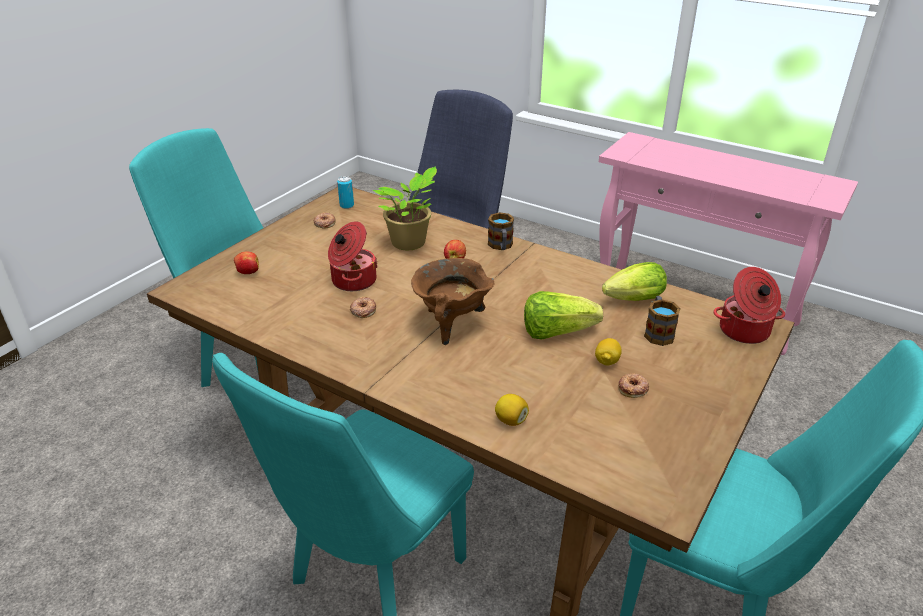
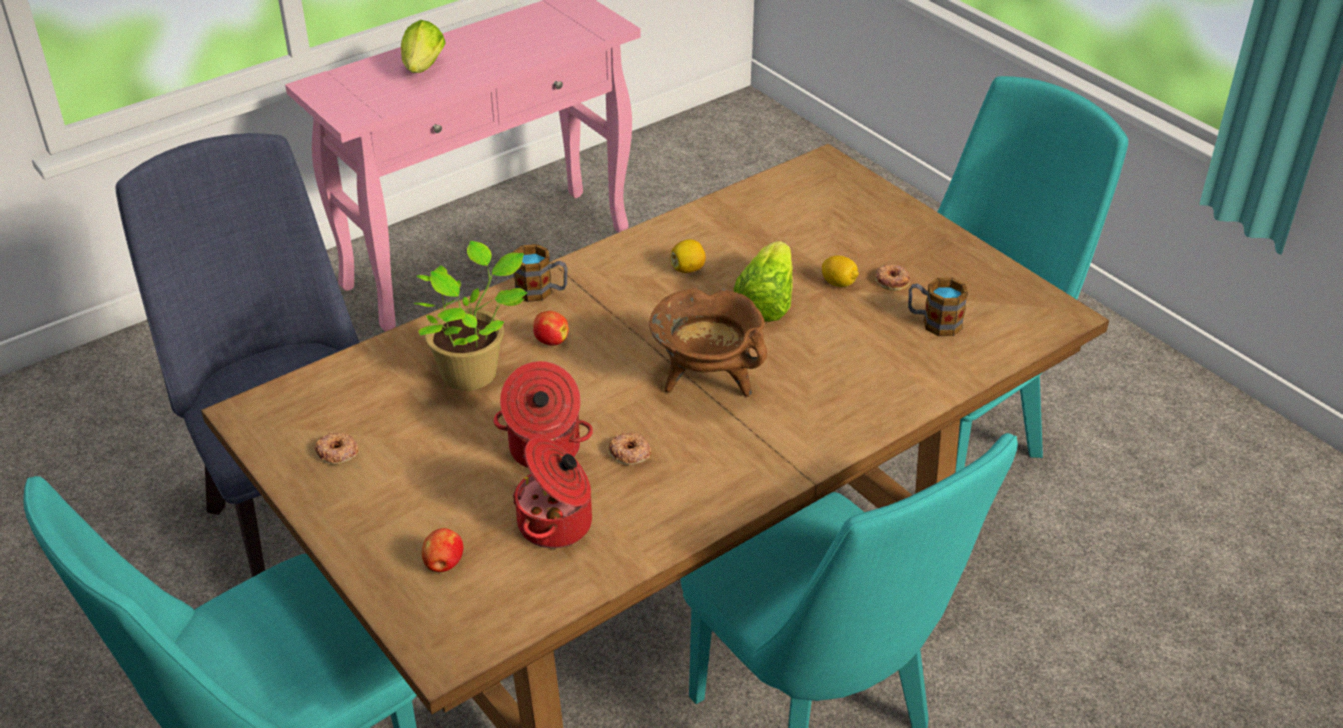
camera: 70 degrees left, 5 degrees up
can [337,176,354,209] -> none
lemon [495,394,529,426] -> lemon moved to [670,239,706,273]
lettuce [602,262,667,301] -> lettuce moved to [401,20,446,73]
mug [644,296,681,346] -> mug moved to [908,277,968,336]
cooking pot [714,267,785,344] -> cooking pot moved to [512,437,592,548]

